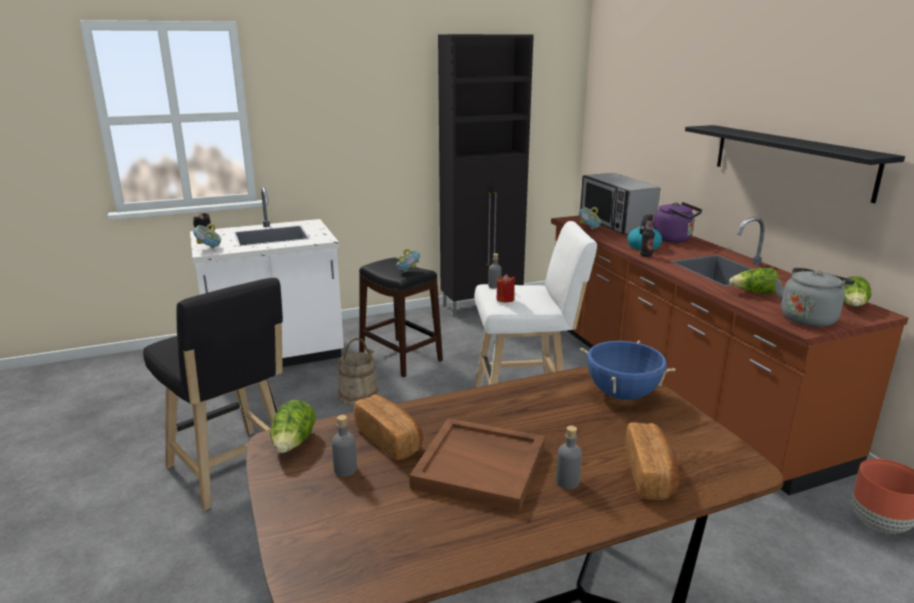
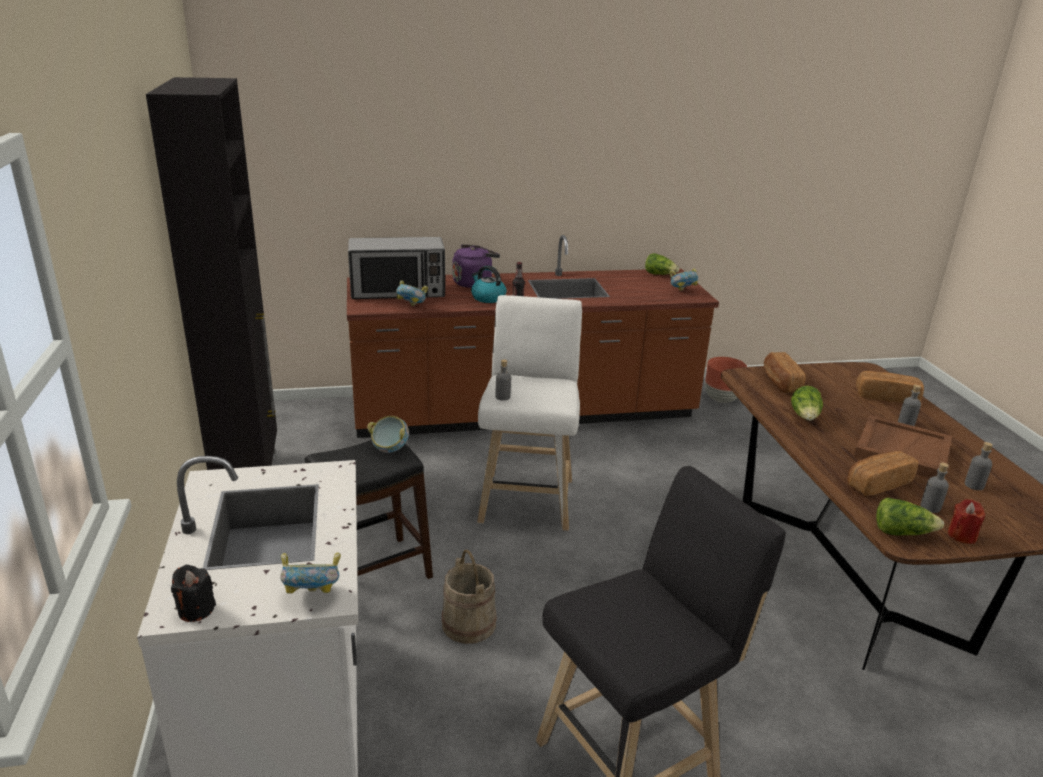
camera: 80 degrees left, 5 degrees up
red candle [496,274,515,302] -> red candle moved to [947,499,985,544]
blue cooking pot [580,340,676,400] -> bread [764,352,806,393]
black shelf [685,125,905,203] -> none
lettuce [729,268,779,294] -> lettuce moved to [791,386,823,421]
grey kettle [775,268,855,327] -> bowl [670,269,698,291]
none -> grey bottle [965,442,993,490]

